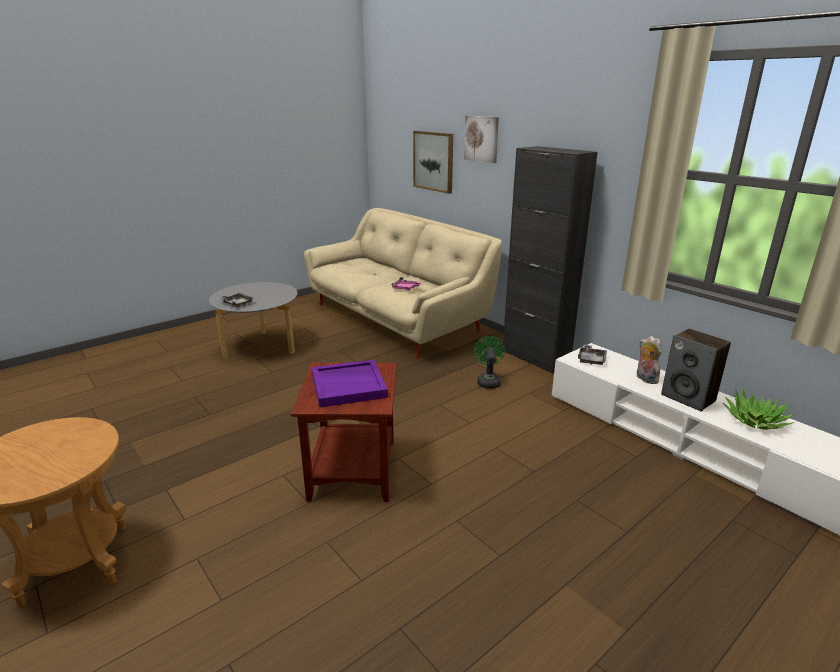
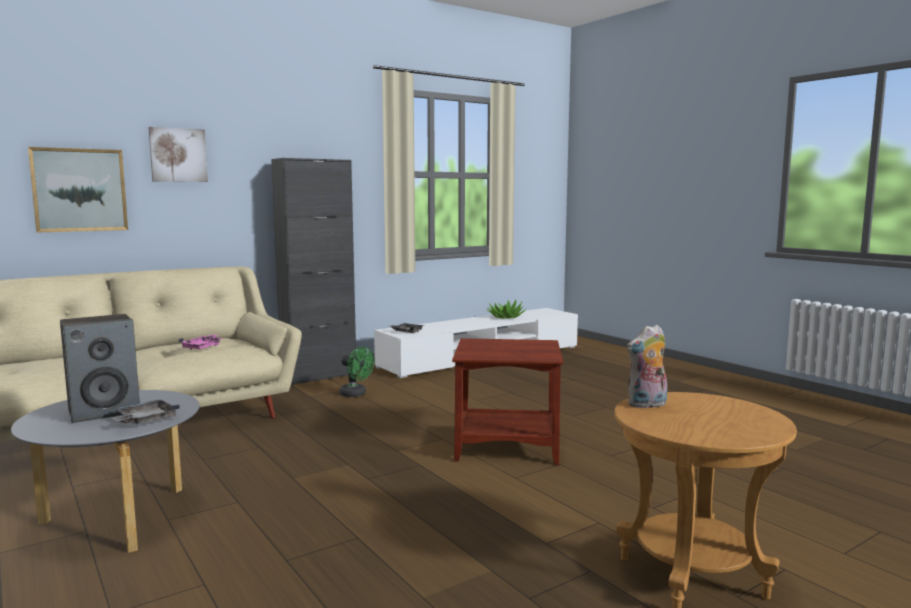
camera: 85 degrees left, 15 degrees down
purple tray [312,360,388,407] -> none
green fan [473,336,505,389] -> green fan turned 150 degrees counterclockwise [339,346,374,397]
plush toy [637,336,662,384] -> plush toy moved to [627,324,667,408]
speaker [661,329,731,412] -> speaker moved to [60,314,140,423]

